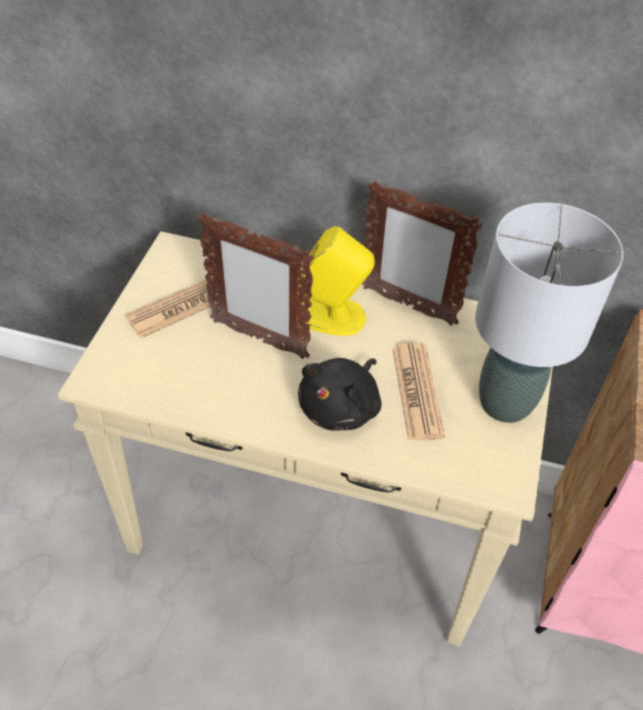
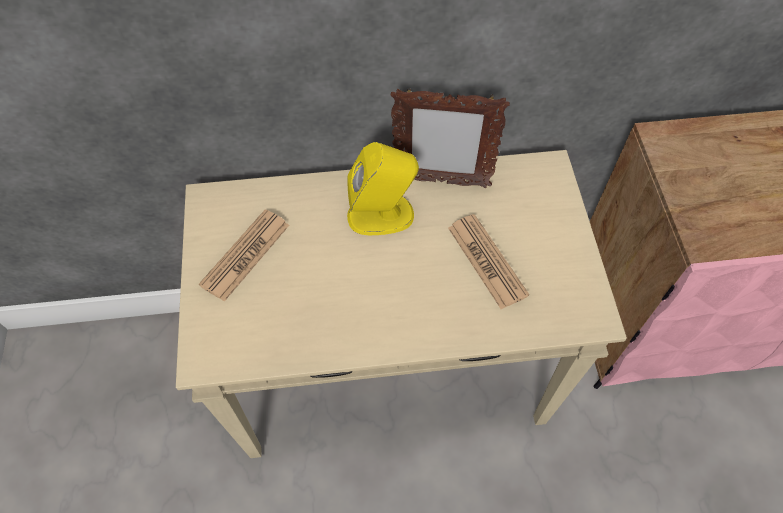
camera: 20 degrees left, 10 degrees up
picture frame [198,213,314,359] -> none
black plush toy [298,358,382,431] -> none
grey table lamp [475,203,623,423] -> none

